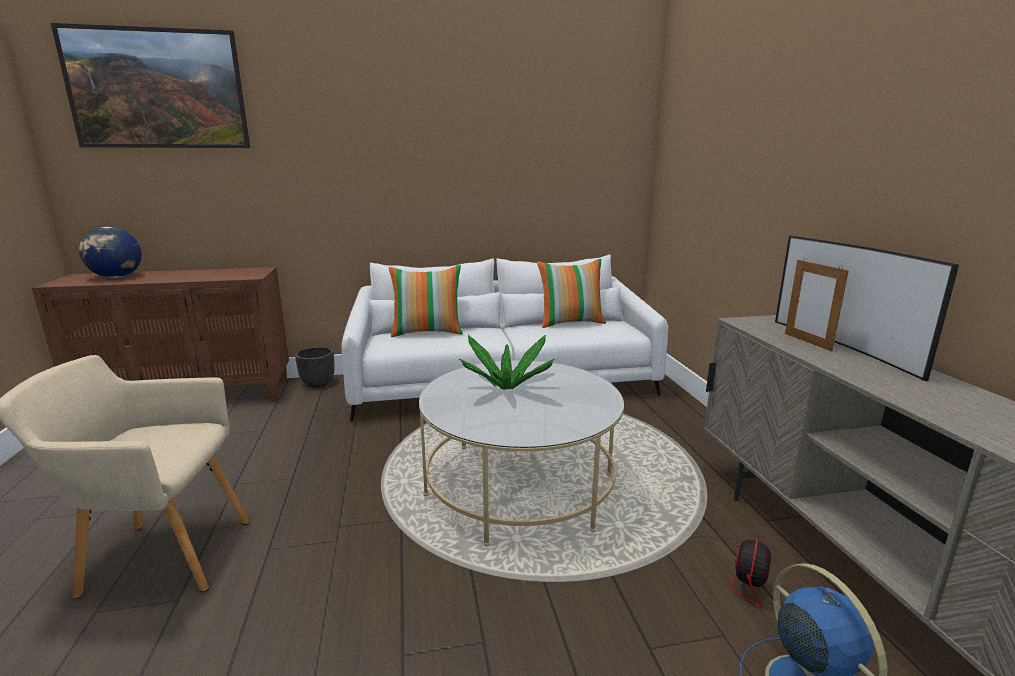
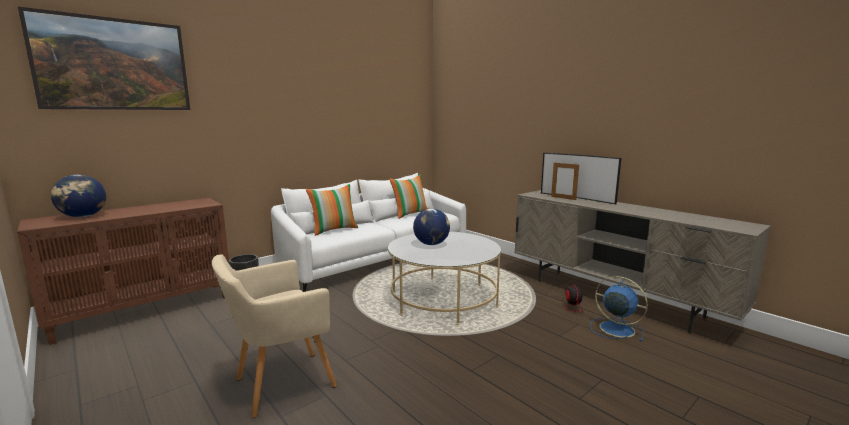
camera: 30 degrees left, 5 degrees down
potted plant [459,335,555,390] -> globe [413,208,450,245]

